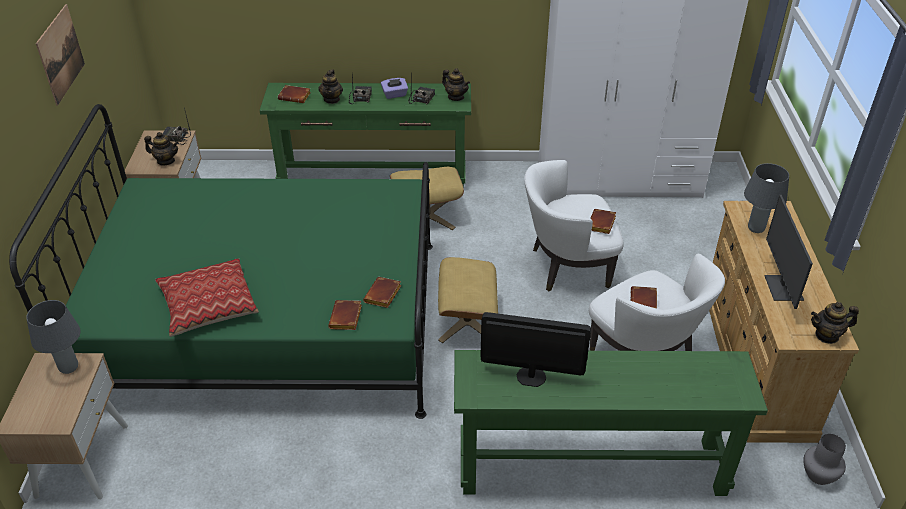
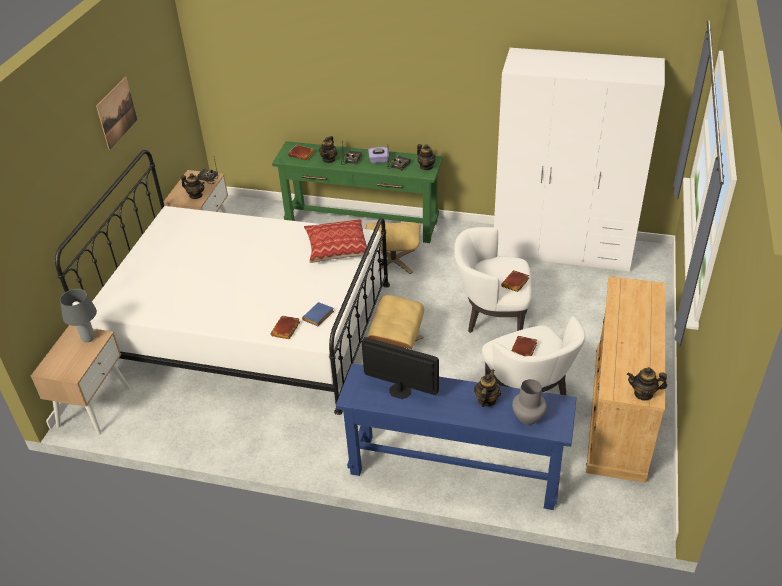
camera: 15 degrees right, 0 degrees up
green bed [9,104,433,419] -> white bed [55,150,390,415]
pillow [155,258,259,337] -> pillow moved to [304,219,370,263]
brown book [363,277,402,308] -> blue book [302,302,334,326]
green console table [454,350,768,496] -> blue console table [336,364,577,510]
grey table lamp [744,163,789,233] -> none
monitor [765,195,813,309] -> none
grey vase [803,434,846,485] -> grey vase moved to [512,379,547,425]
none -> teapot [474,369,501,407]

